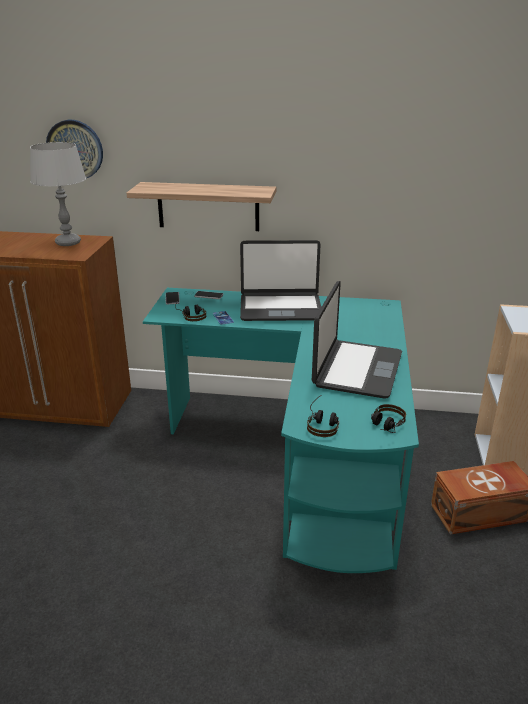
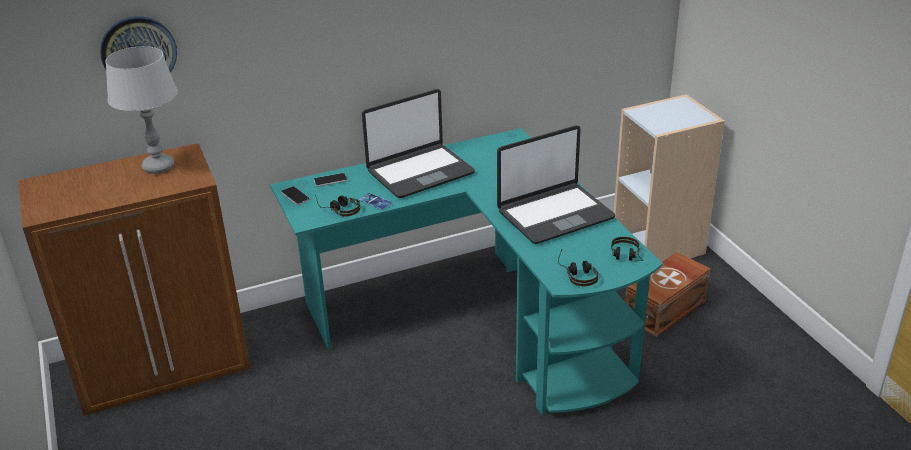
camera: 30 degrees left, 5 degrees up
shelf [127,182,276,231] -> none
laptop [312,281,402,399] -> laptop turned 75 degrees clockwise [497,125,615,244]

